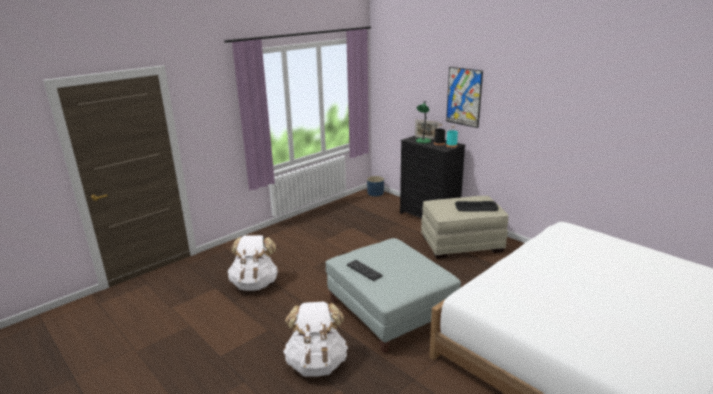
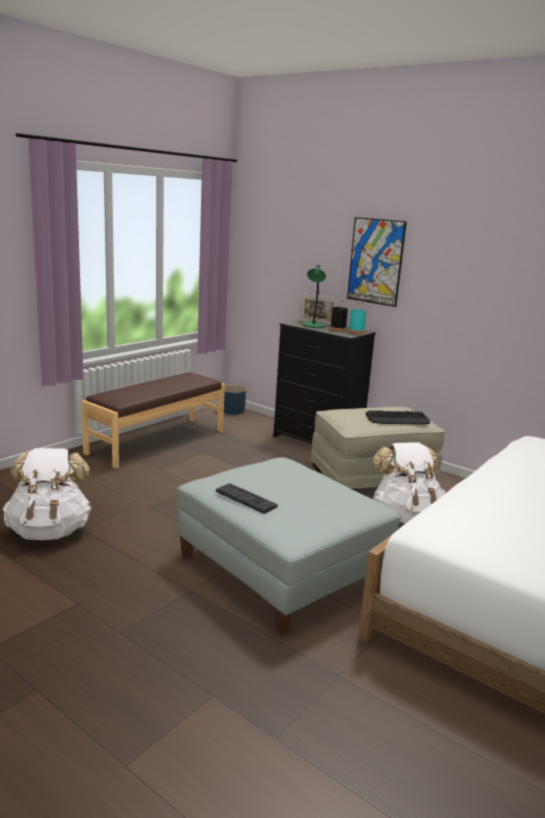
camera: 10 degrees left, 5 degrees down
white backpack [283,302,348,377] -> white backpack moved to [373,442,446,523]
none -> brown bench [82,372,225,469]

